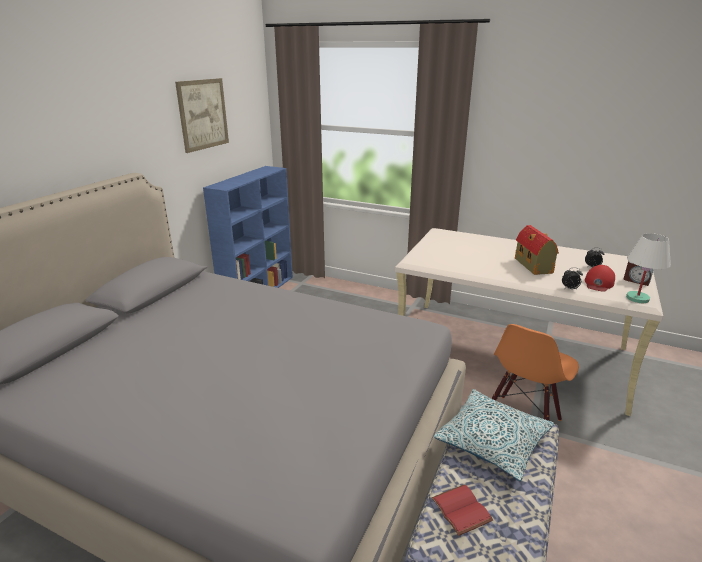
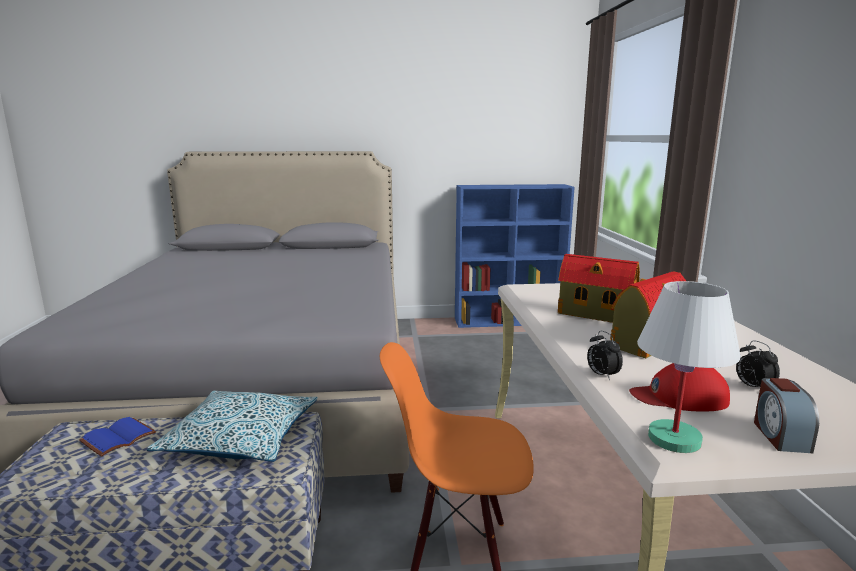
camera: 60 degrees right, 10 degrees down
picture [175,78,229,153] -> none
red book [431,484,493,536] -> blue book [79,417,156,457]
none -> toy house [558,254,640,323]

